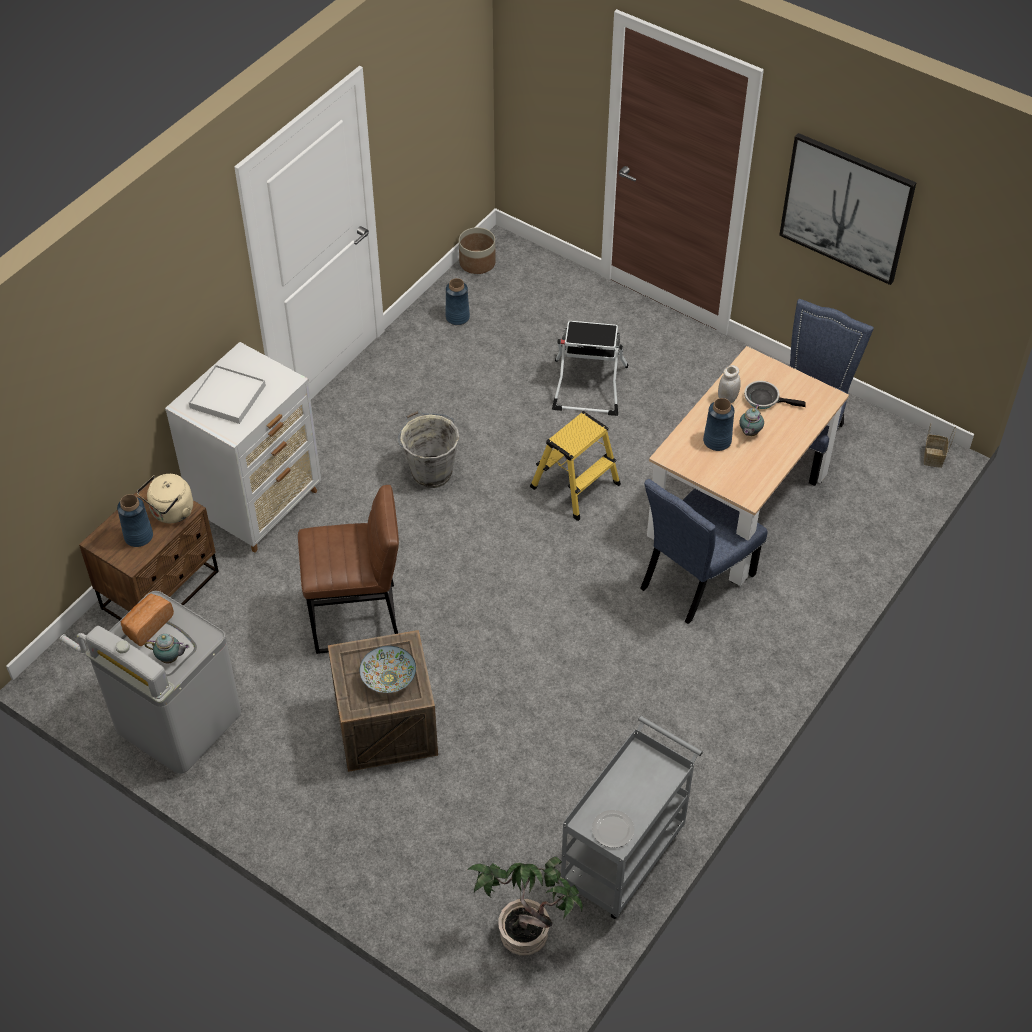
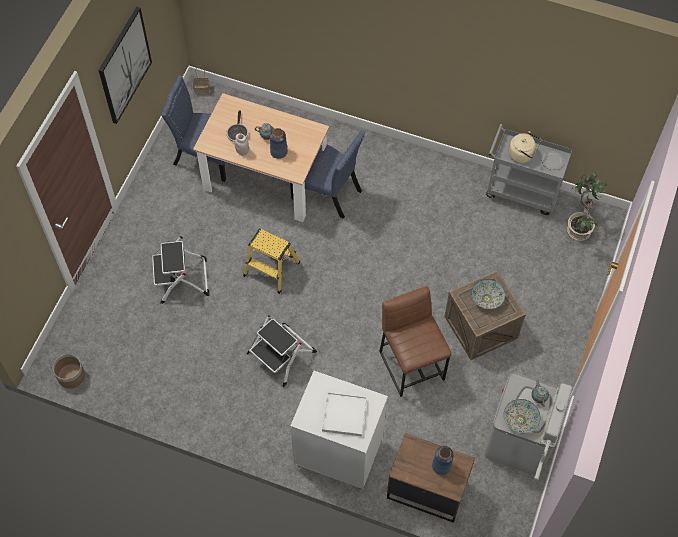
camera: 105 degrees left, 10 degrees up
bread [121,594,174,646] -> bowl [504,399,541,433]
beige kettle [137,474,193,523] -> beige kettle moved to [508,131,541,163]
grey bucket [398,411,459,488] -> step ladder [247,315,317,387]
blue vase [446,278,470,325] -> none

